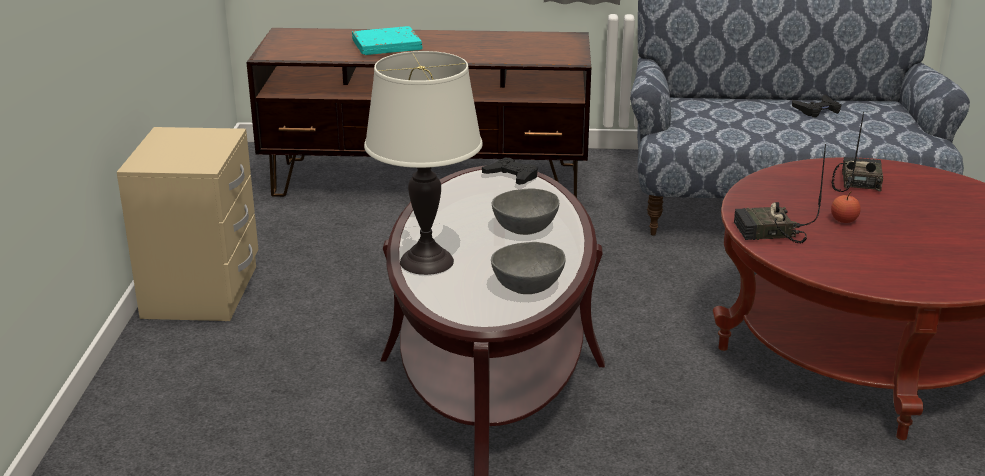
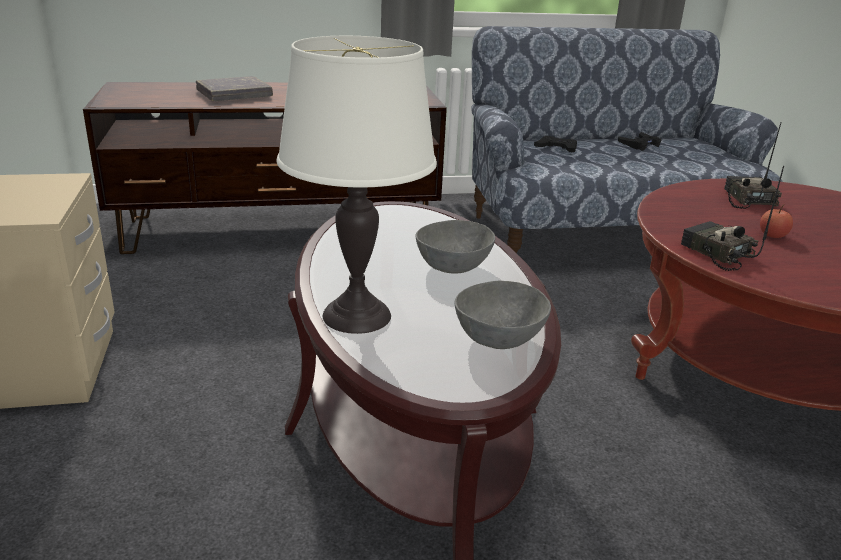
camera: 15 degrees left, 0 degrees up
turquoise book [352,26,422,55] -> grey book [196,76,273,101]
black game controller [482,158,538,185] -> black game controller moved to [534,136,577,152]
radio [734,144,826,244] -> radio turned 75 degrees clockwise [681,166,784,271]

